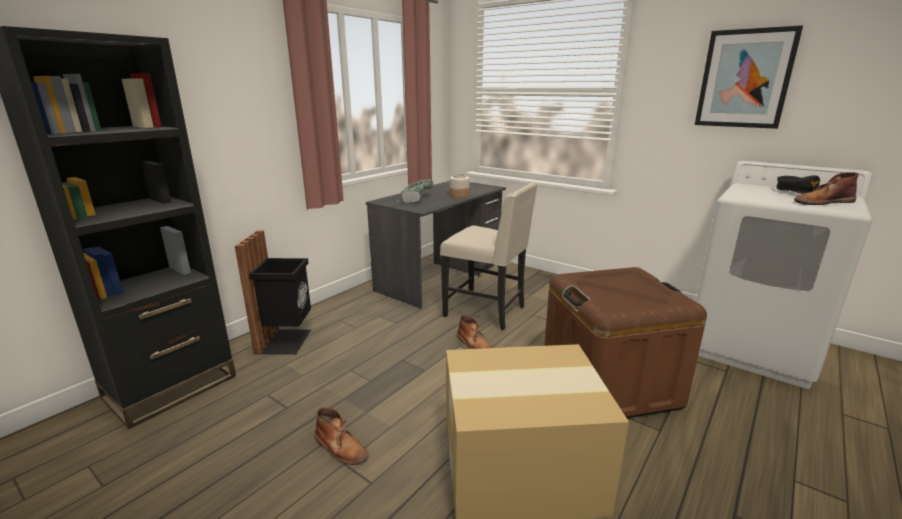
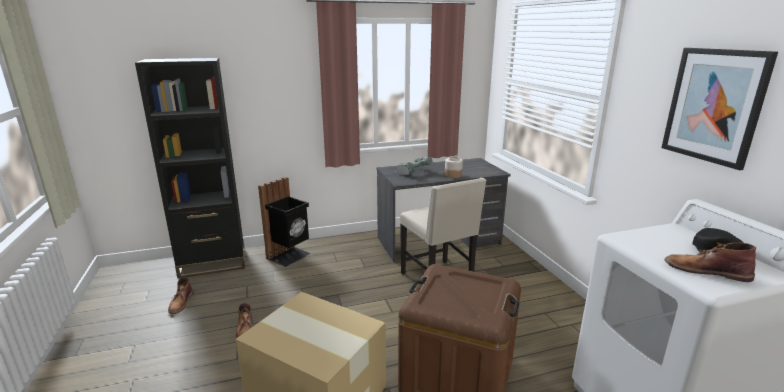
camera: 35 degrees right, 0 degrees up
brown boot [457,315,493,349] -> brown boot moved to [168,277,193,314]

